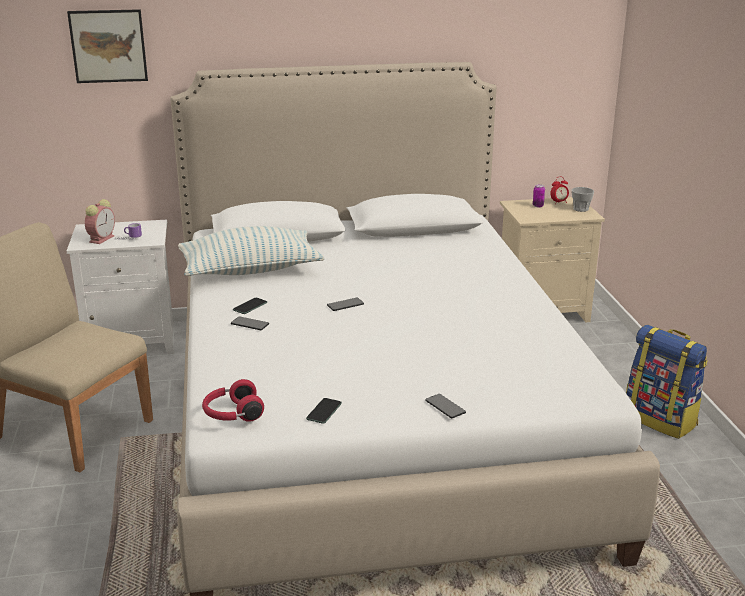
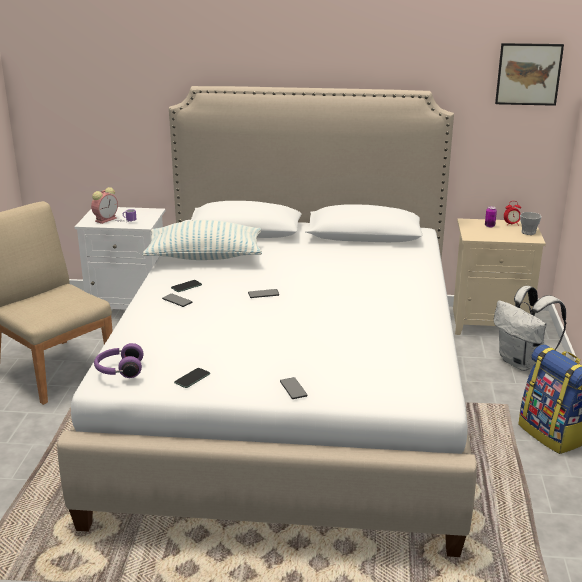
camera: 15 degrees right, 0 degrees up
picture [67,9,148,83] -> picture moved to [495,43,564,106]
red headphones [202,379,264,422] -> purple headphones [94,343,143,378]
none -> white backpack [494,286,566,371]

